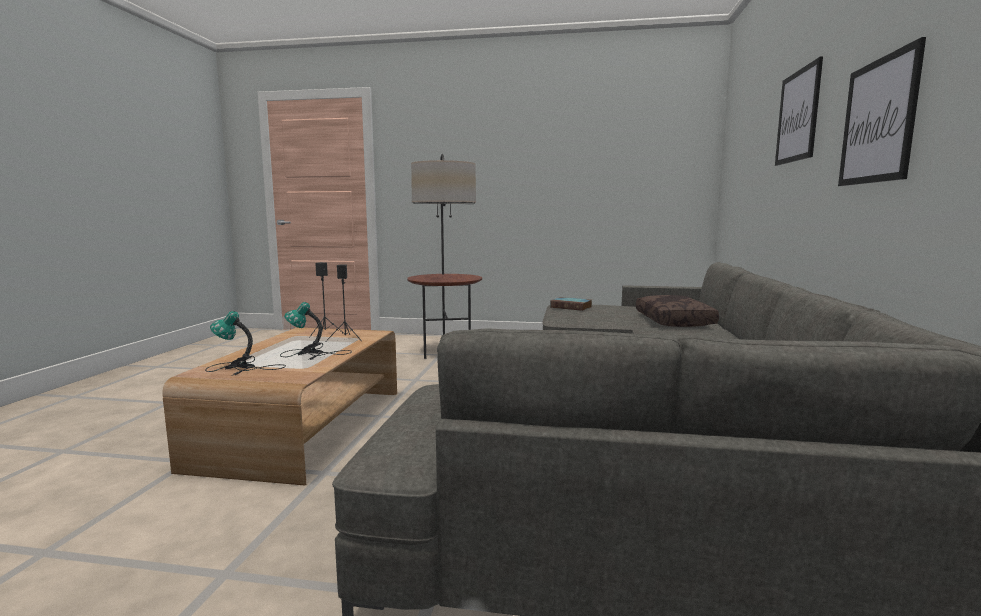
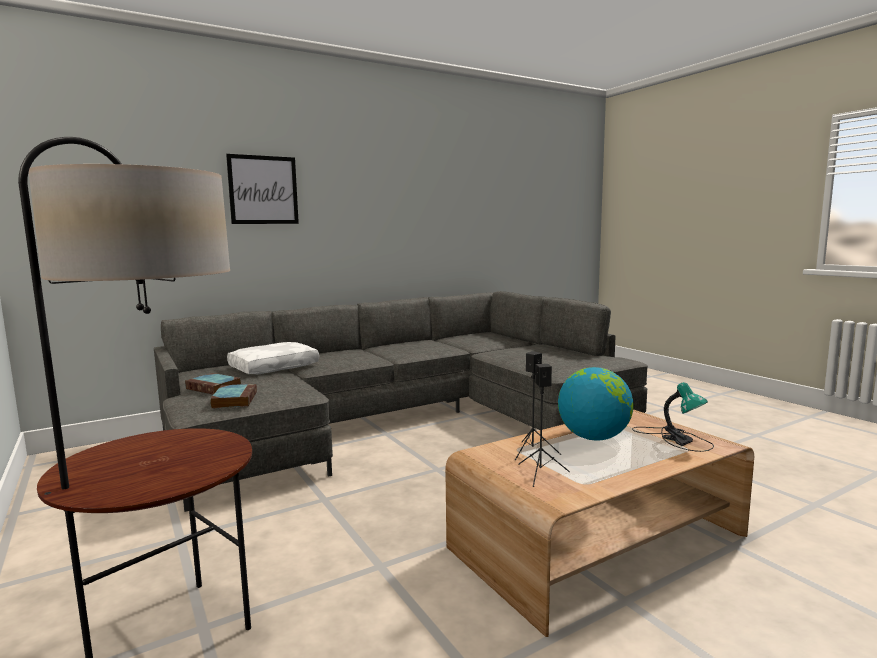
camera: 130 degrees left, 0 degrees up
table lamp [280,302,352,360] -> globe [558,367,633,441]
brown pillow [636,295,719,327] -> white pillow [227,342,319,374]
picture [838,37,926,186] -> none
none -> book [185,373,241,394]

